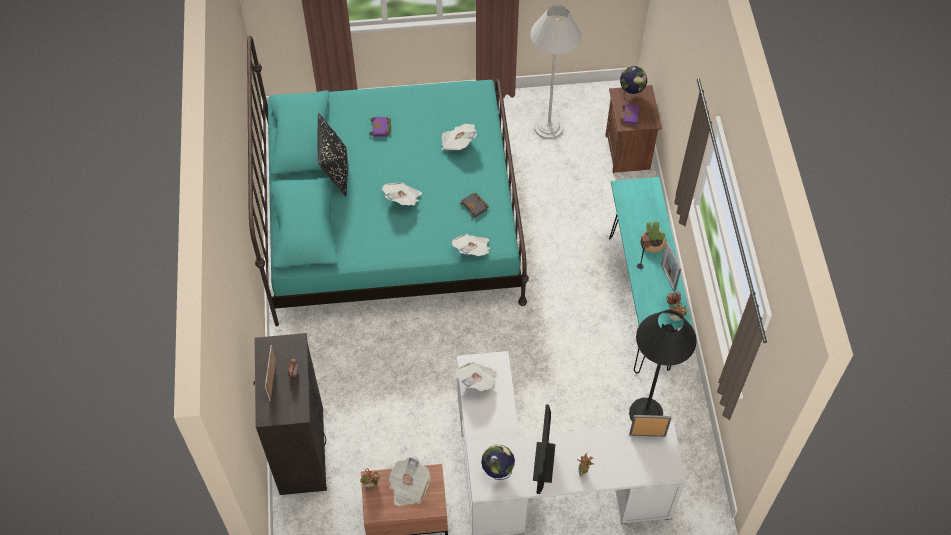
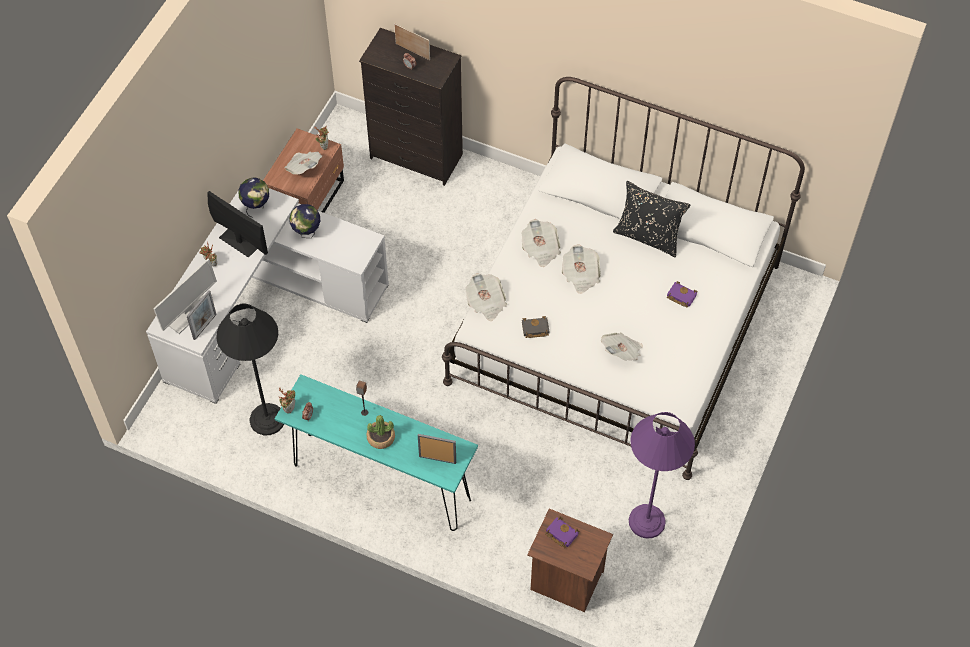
camera: 120 degrees right, 0 degrees up
turquoise bed [247,36,529,326] -> white bed [442,77,805,480]
newspaper [455,362,497,391] -> newspaper moved to [521,219,561,267]
white floor lamp [531,5,582,139] -> purple floor lamp [629,412,695,539]
globe [620,66,647,103] -> globe moved to [289,204,320,238]
picture frame [661,242,681,291] -> picture frame moved to [418,434,456,464]
none -> monitor [153,259,217,334]

